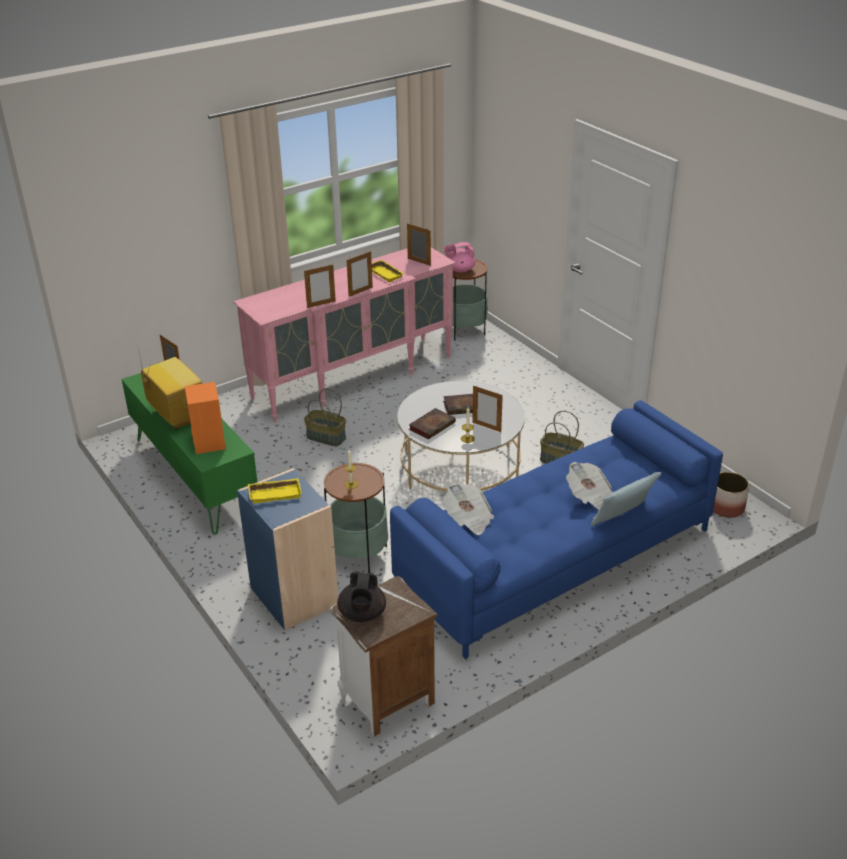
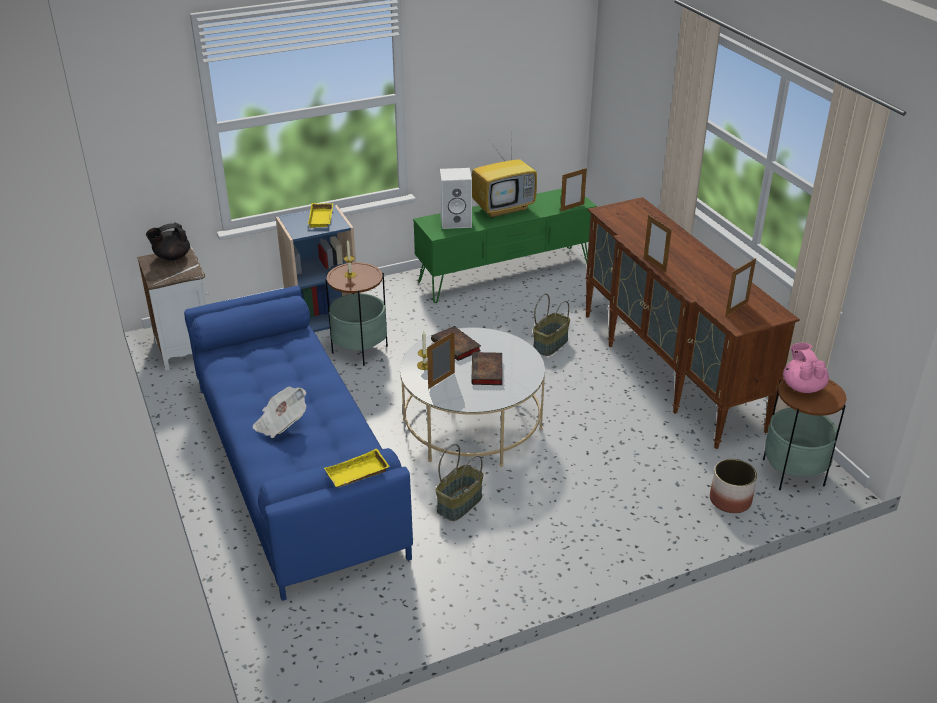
camera: 100 degrees right, 0 degrees up
orange speaker [185,382,226,454] -> white speaker [440,168,472,229]
pink cabinet [233,247,456,422] -> brown cabinet [585,197,800,449]
picture frame [304,265,336,308] -> none
black teapot [337,571,386,622] -> black teapot turned 45 degrees counterclockwise [146,223,190,261]
yellow tray [372,260,405,282] -> yellow tray moved to [324,449,390,487]
newspaper [443,483,494,535] -> none
blue pillow [591,472,661,526] -> none
planter [713,472,750,518] -> planter moved to [710,459,757,513]

